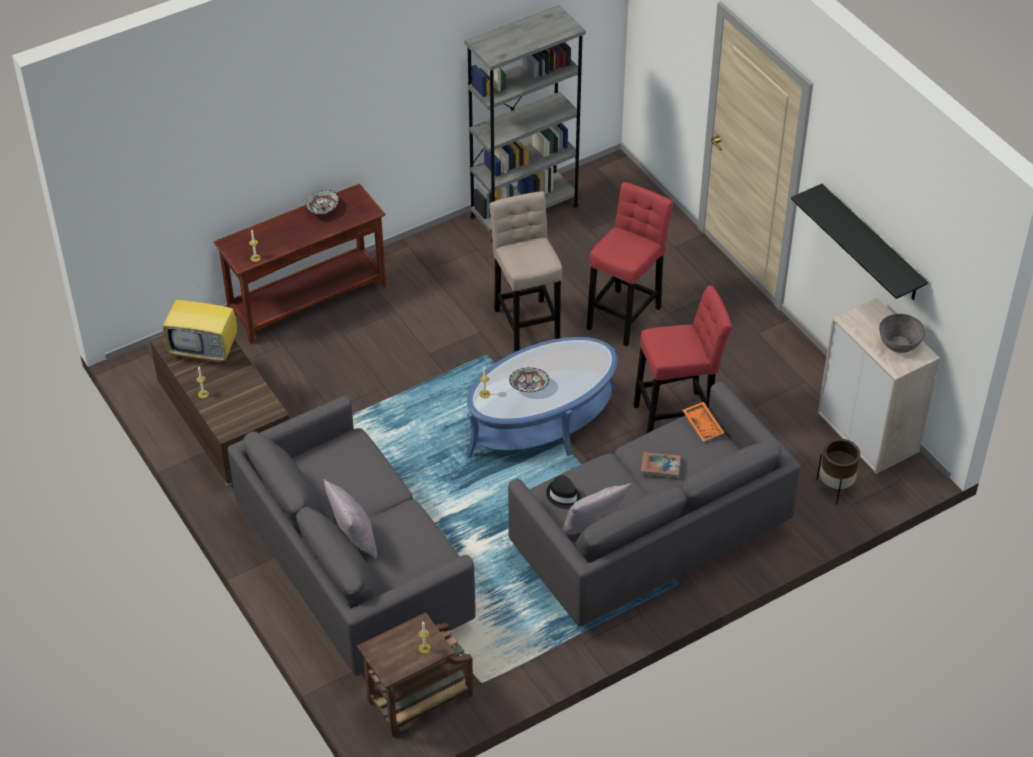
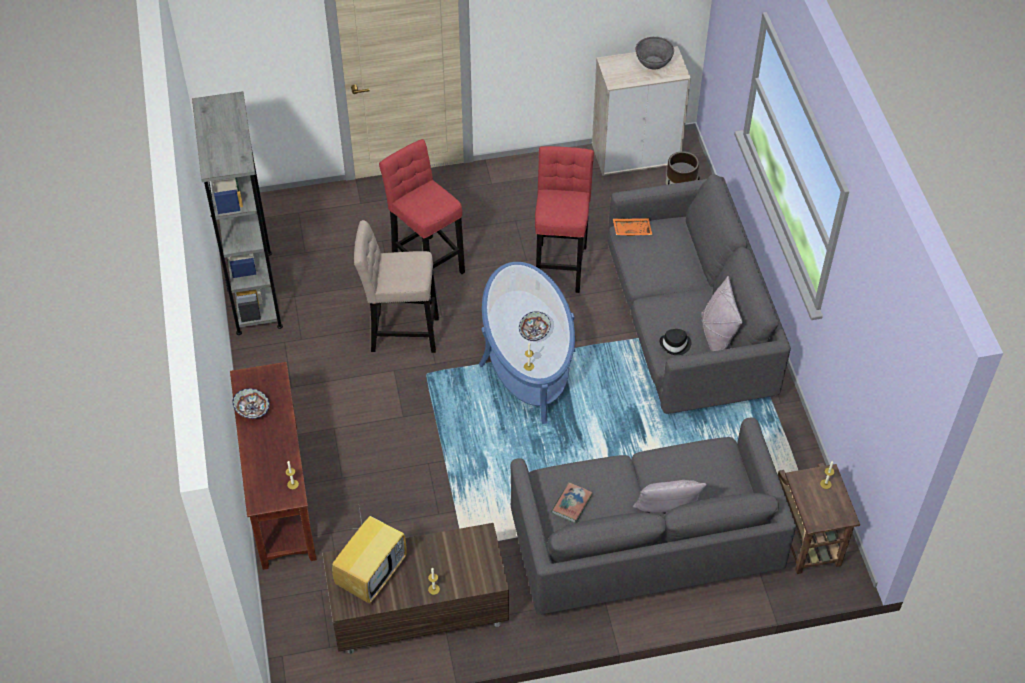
camera: 70 degrees left, 5 degrees up
book [641,452,681,479] -> book moved to [551,482,593,523]
black shelf [791,184,928,300] -> none

